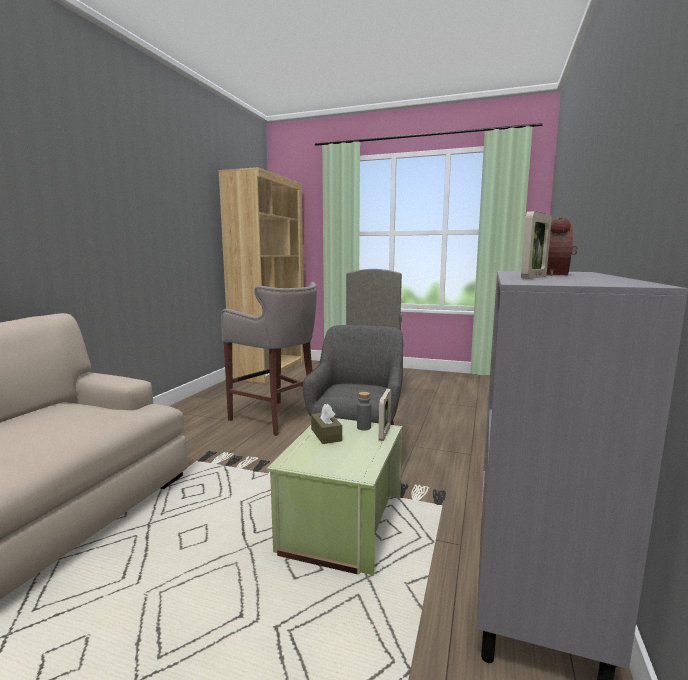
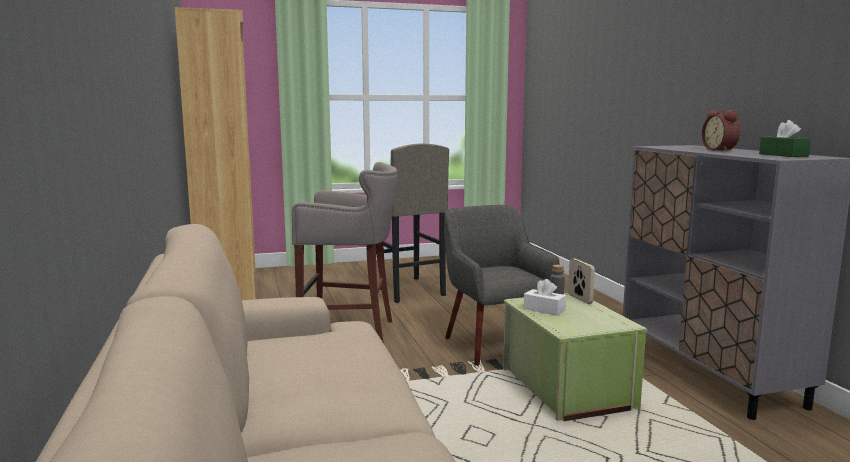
camera: 35 degrees left, 0 degrees up
brown tissue box [311,403,342,444] -> white tissue box [523,279,566,316]
picture frame [521,211,552,279] -> none
none -> green tissue box [759,120,811,157]

